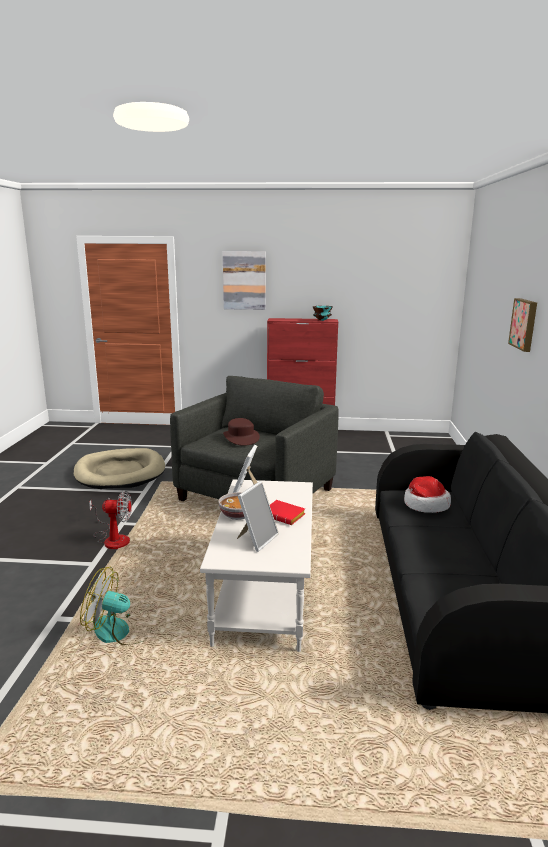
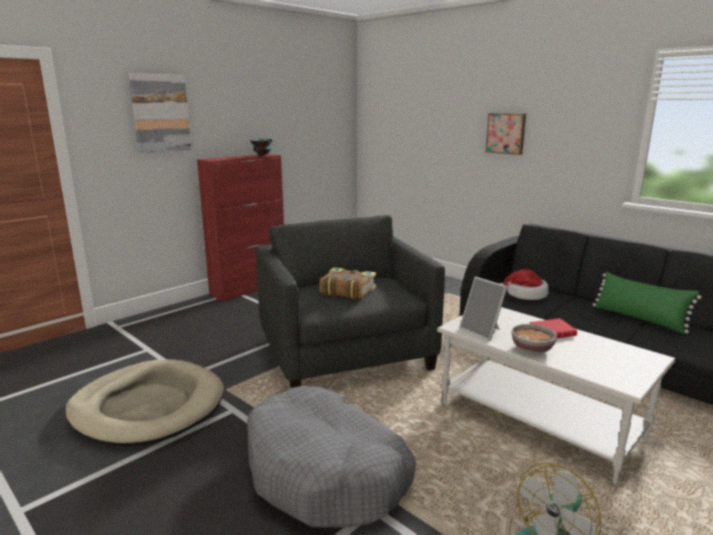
camera: 50 degrees left, 0 degrees up
fan [89,491,132,549] -> grey dog bed [247,386,416,528]
brown hat [223,418,260,446] -> book [320,267,376,300]
picture frame [237,481,279,552] -> none
none -> green pillow [593,272,702,334]

